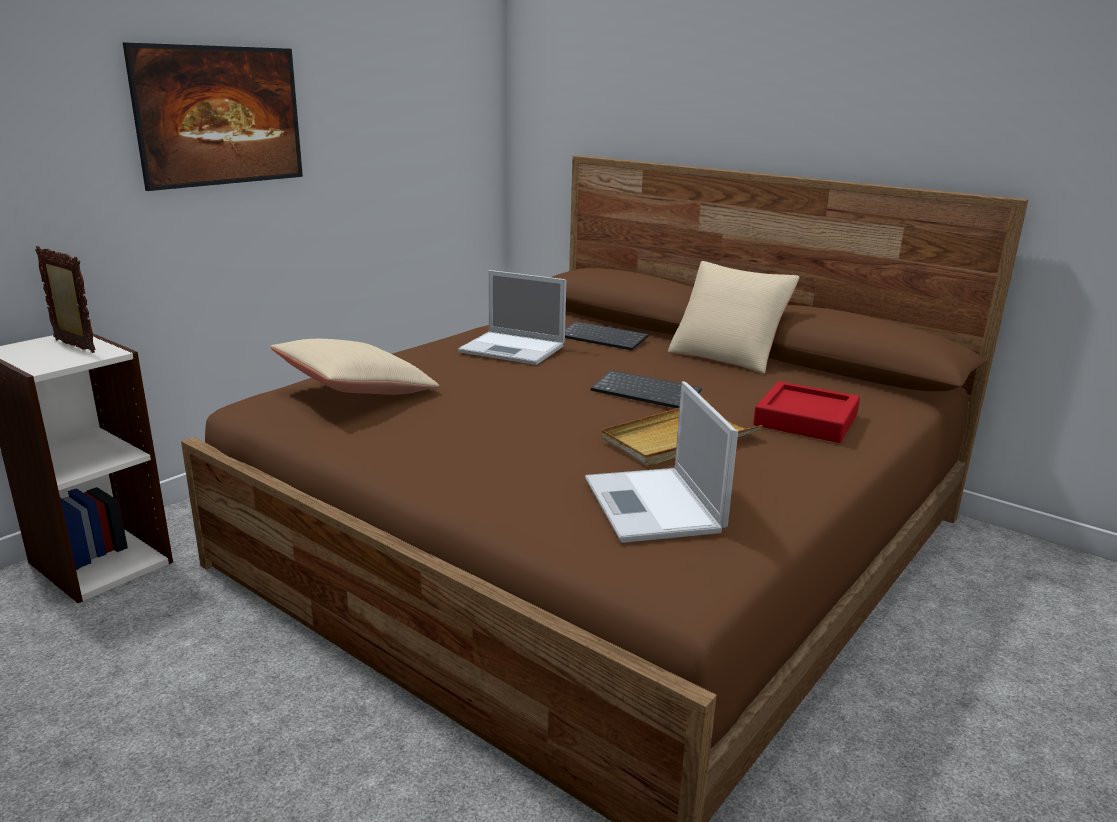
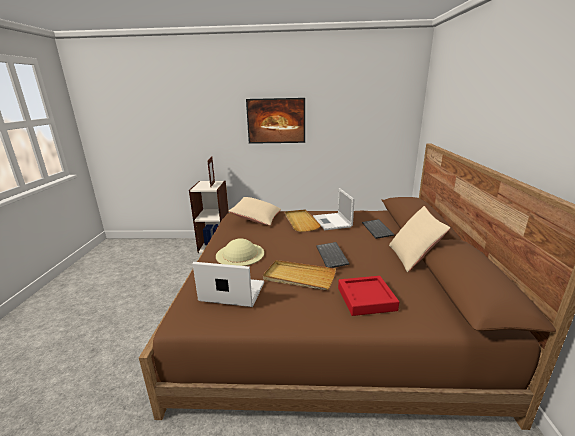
camera: 55 degrees right, 0 degrees up
laptop [585,381,738,543] -> laptop turned 60 degrees clockwise [193,262,264,307]
none -> beige hat [216,238,264,266]
none -> beige tray [285,209,321,232]

